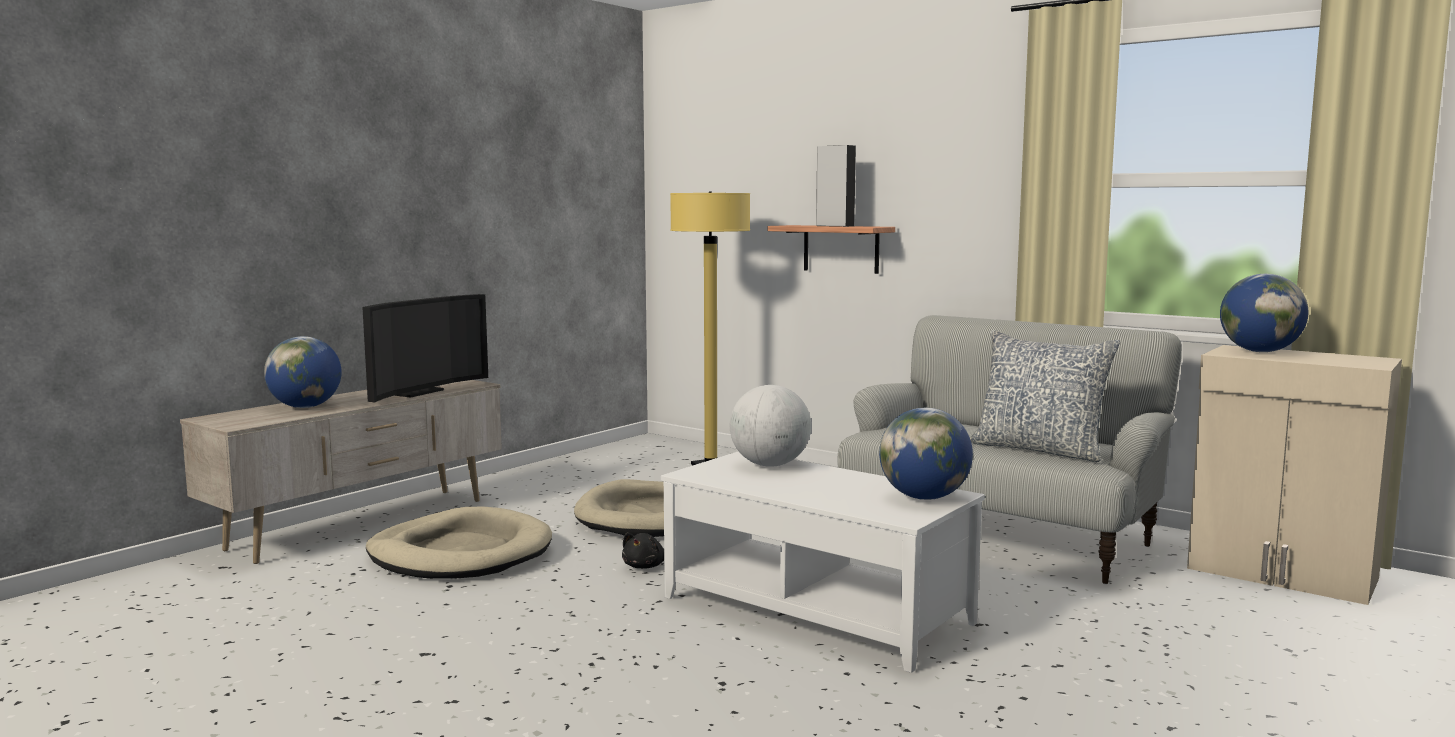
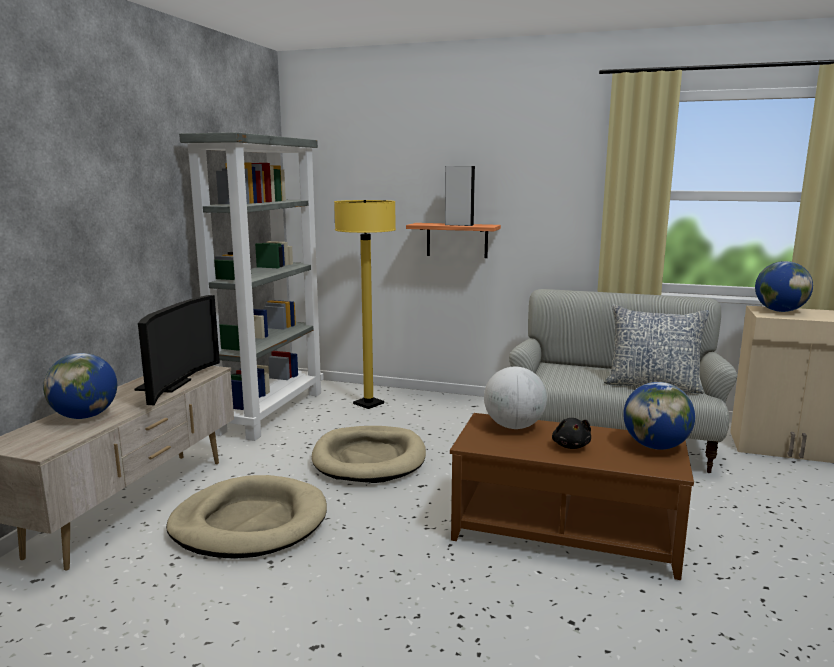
camera: 20 degrees left, 5 degrees up
black plush toy [622,532,664,569] -> black plush toy moved to [552,418,591,449]
white coffee table [661,451,985,673] -> brown coffee table [450,413,694,580]
none -> grey bookcase [179,132,323,441]

